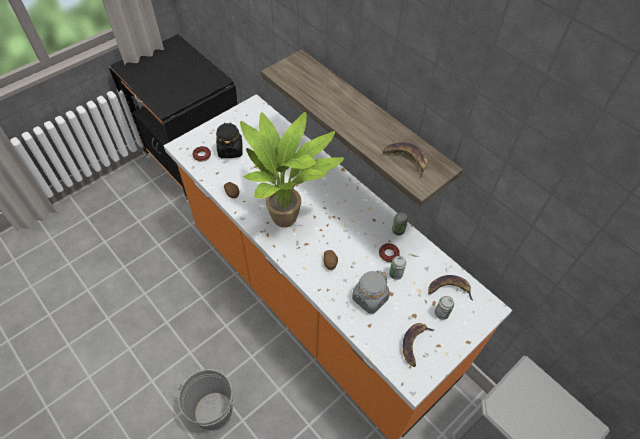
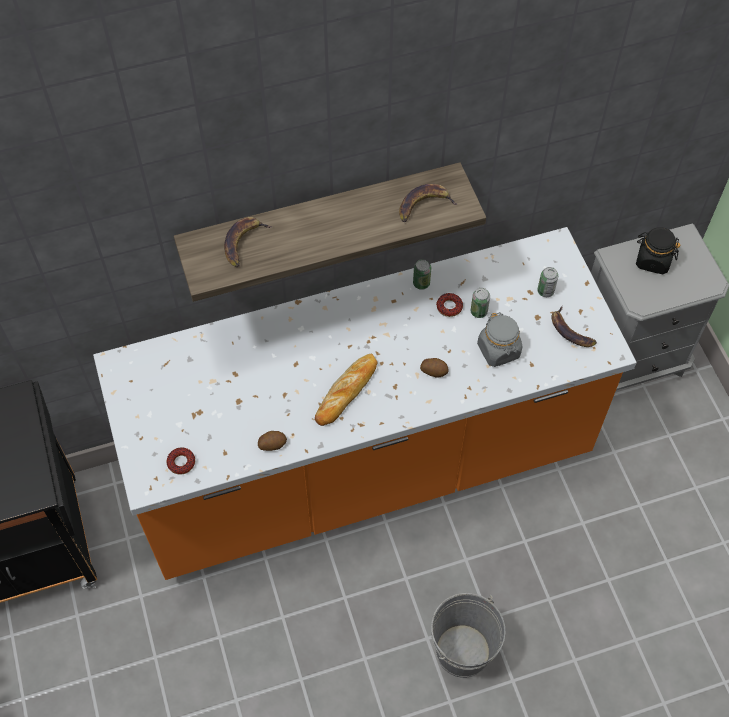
camera: 65 degrees left, 5 degrees up
black jar [216,122,243,158] -> black jar moved to [636,227,681,274]
potted plant [240,112,344,228] -> bread [315,354,378,426]
banana [428,275,473,301] -> banana moved to [224,217,273,267]

